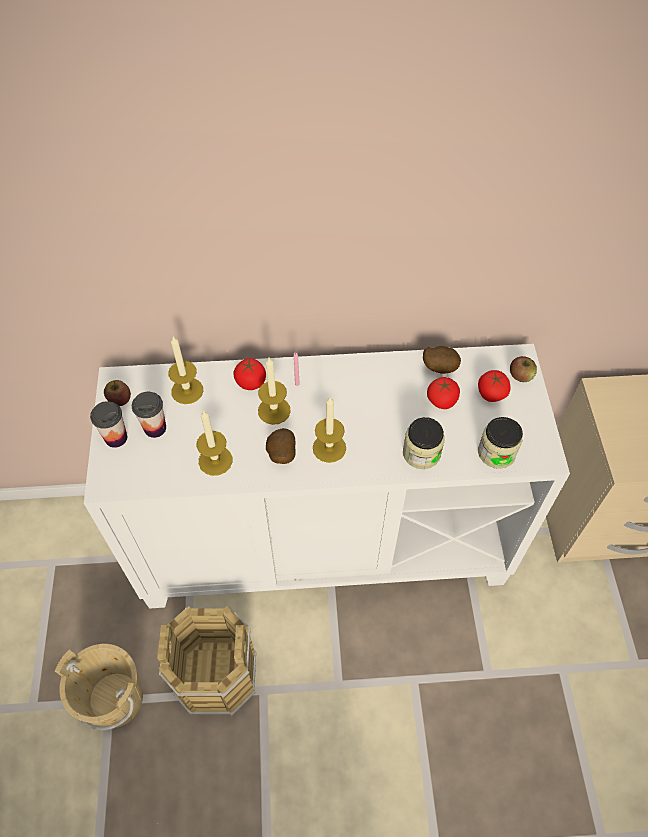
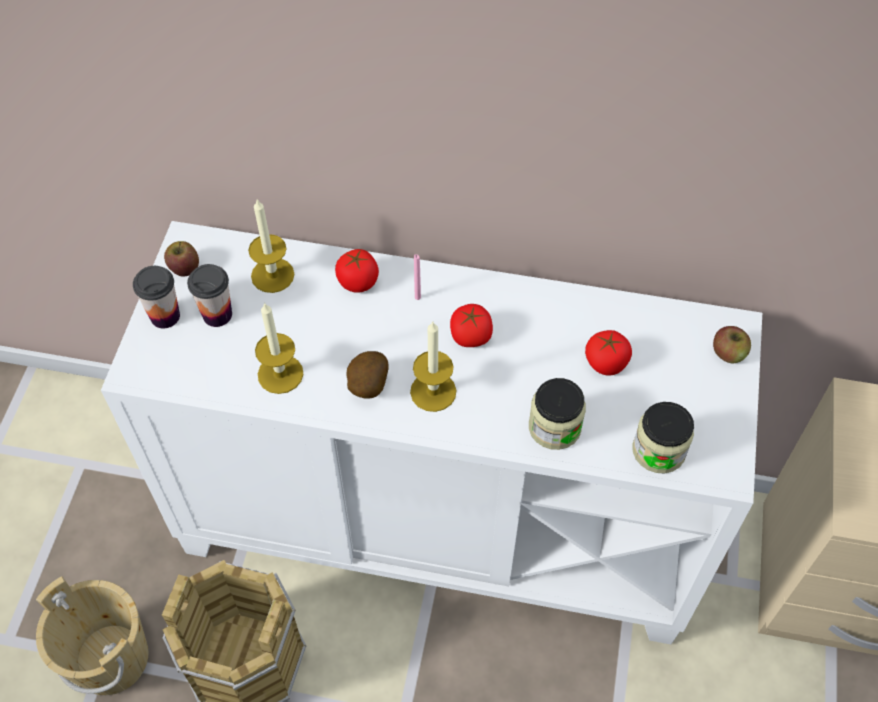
camera: 15 degrees right, 0 degrees up
candle [258,358,291,425] -> none
potato [423,346,461,374] -> none
tomato [478,370,510,402] -> tomato moved to [450,304,493,347]

